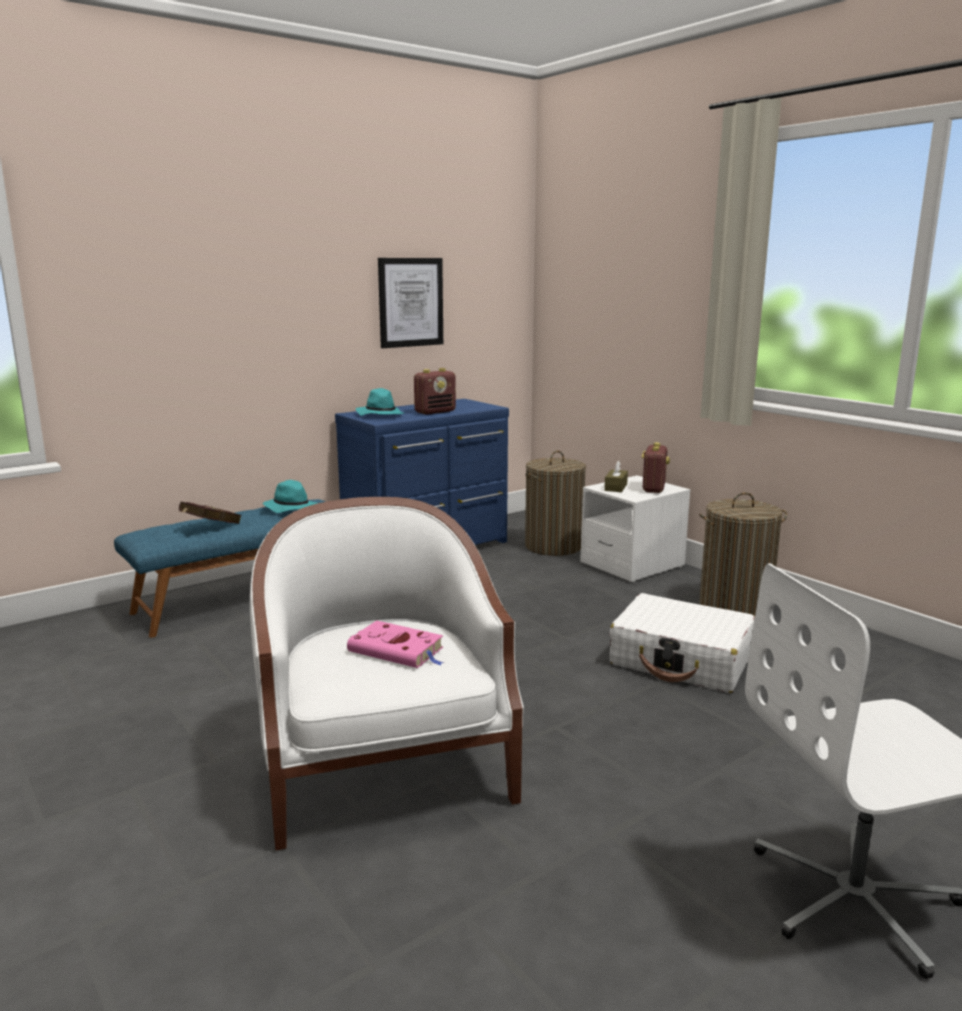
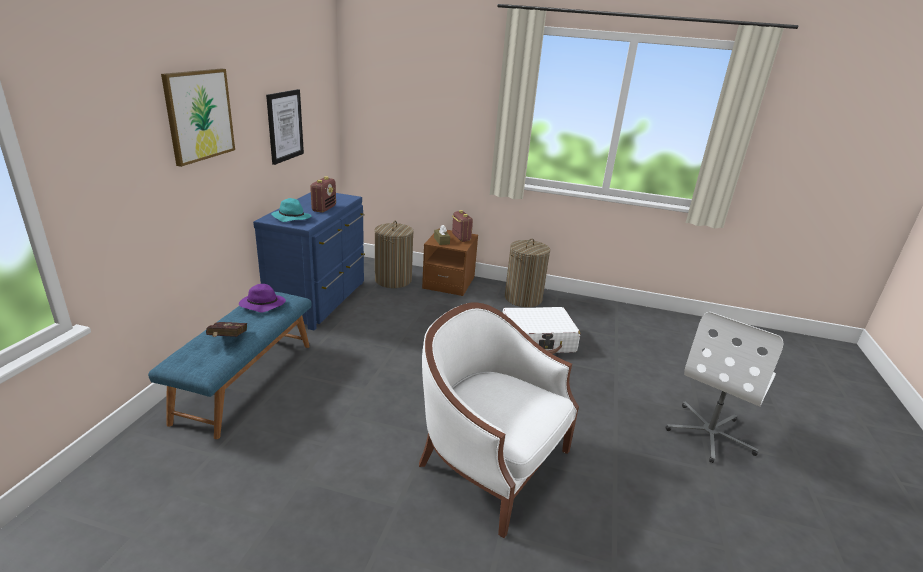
camera: 40 degrees left, 10 degrees up
turquoise hat [263,480,317,513] -> purple hat [239,284,286,312]
pink book [347,621,444,668] -> none
white nightstand [580,475,691,583] -> brown nightstand [422,228,478,296]
none -> picture [161,69,235,167]

